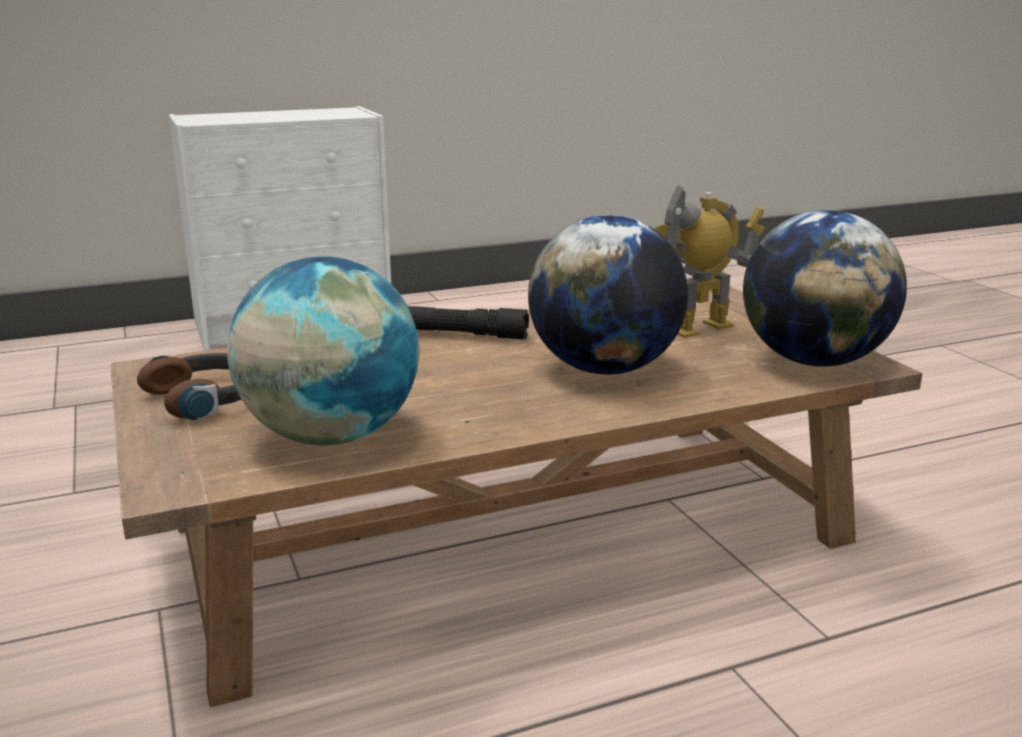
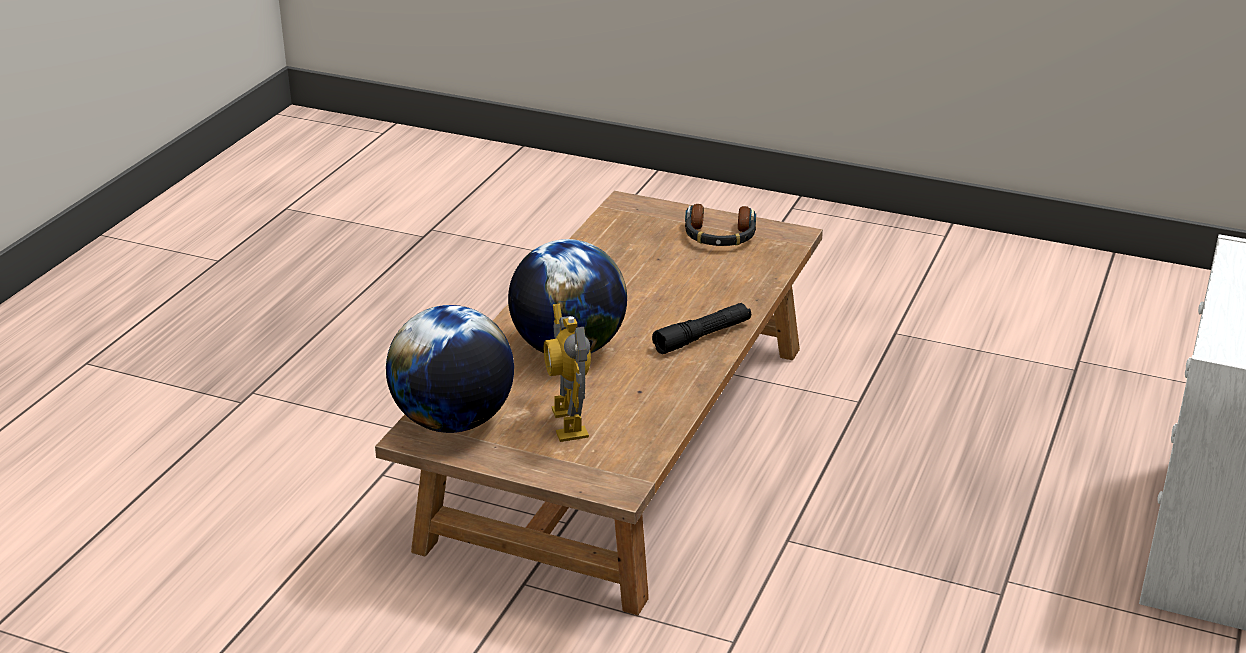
camera: 135 degrees right, 10 degrees up
globe [227,256,420,445] -> none
toy robot [654,186,765,338] -> toy robot turned 150 degrees clockwise [544,304,591,442]

